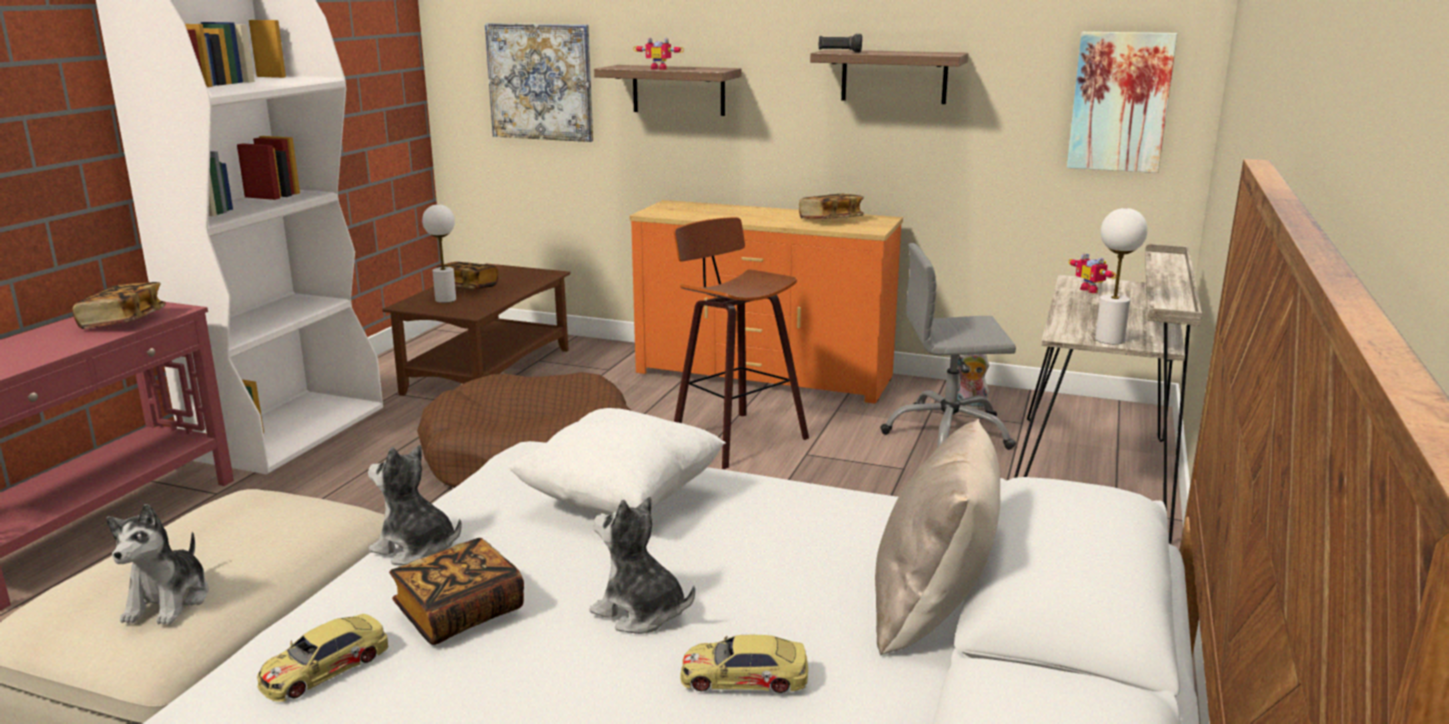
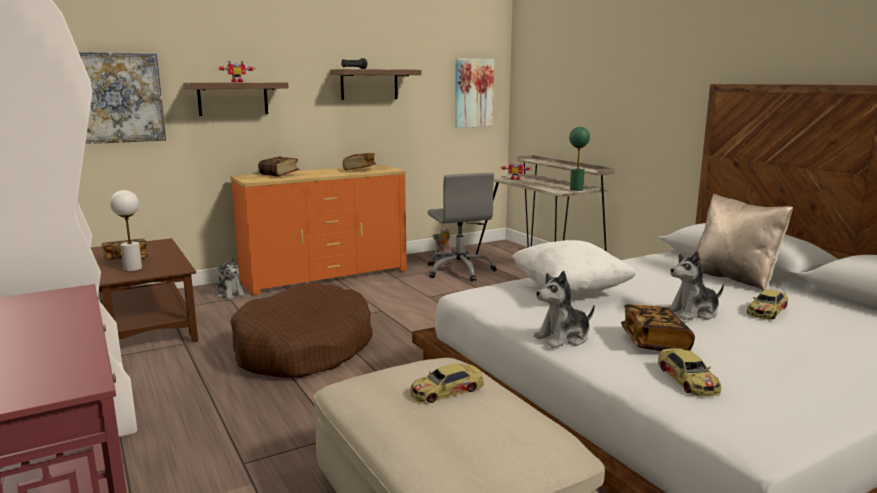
camera: 50 degrees left, 5 degrees down
book [72,282,166,329] -> book moved to [258,157,300,177]
plush toy [106,504,209,625] -> plush toy moved to [217,257,246,300]
stool [674,217,809,469] -> none
grey office chair [880,243,1016,450] -> grey office chair turned 60 degrees counterclockwise [428,173,496,281]
white table lamp [1095,208,1148,344] -> green table lamp [569,127,590,191]
none -> toy car [410,364,484,403]

